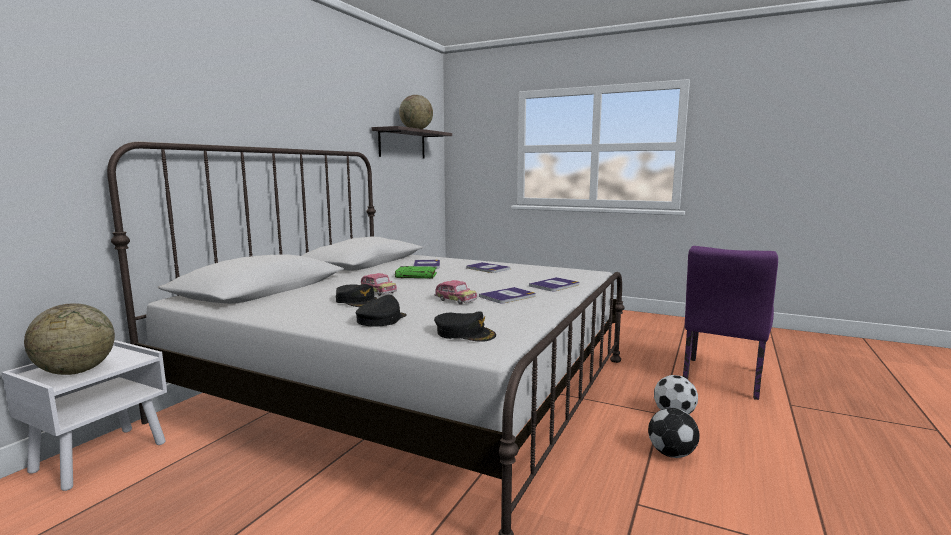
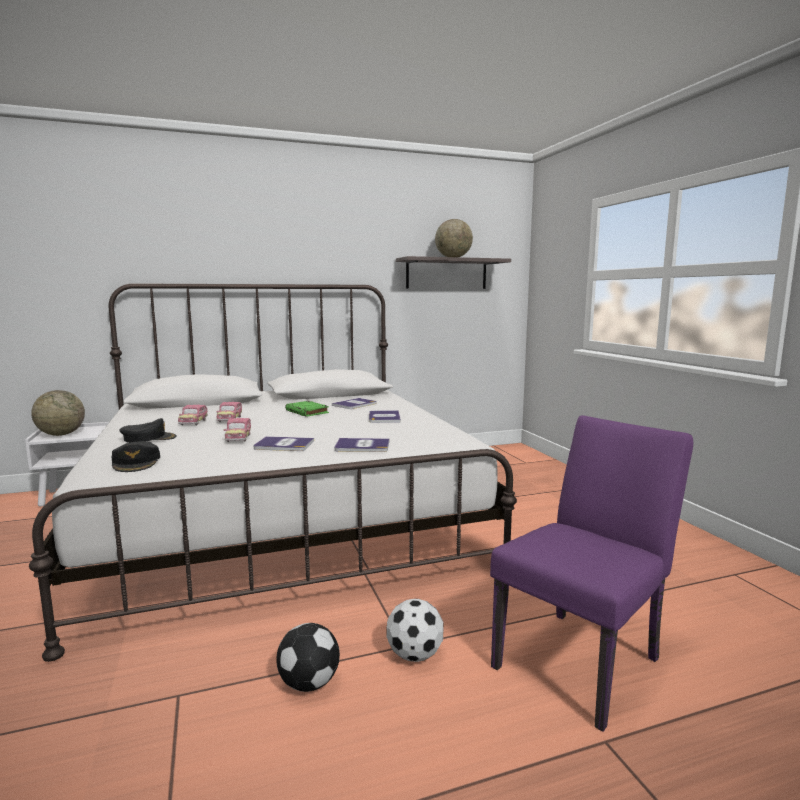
camera: 45 degrees right, 0 degrees up
black cap [336,284,378,307] -> toy car [178,405,208,426]
purple chair [683,246,778,400] -> purple chair turned 150 degrees clockwise [490,416,693,732]

